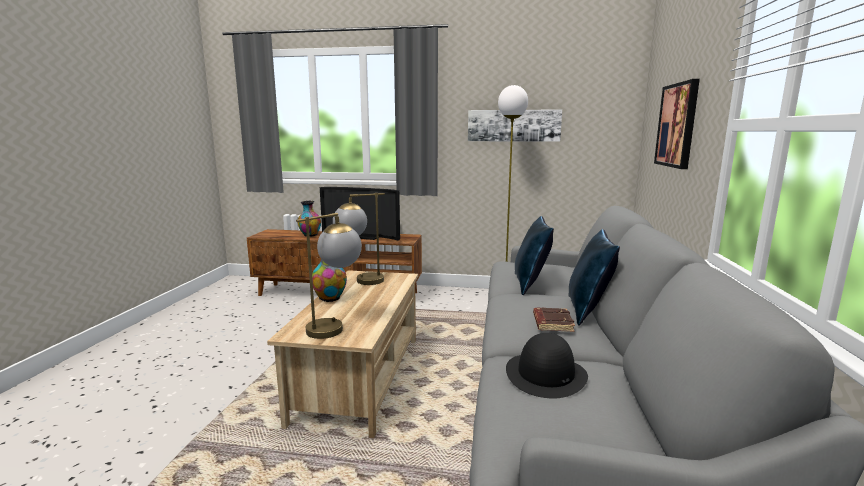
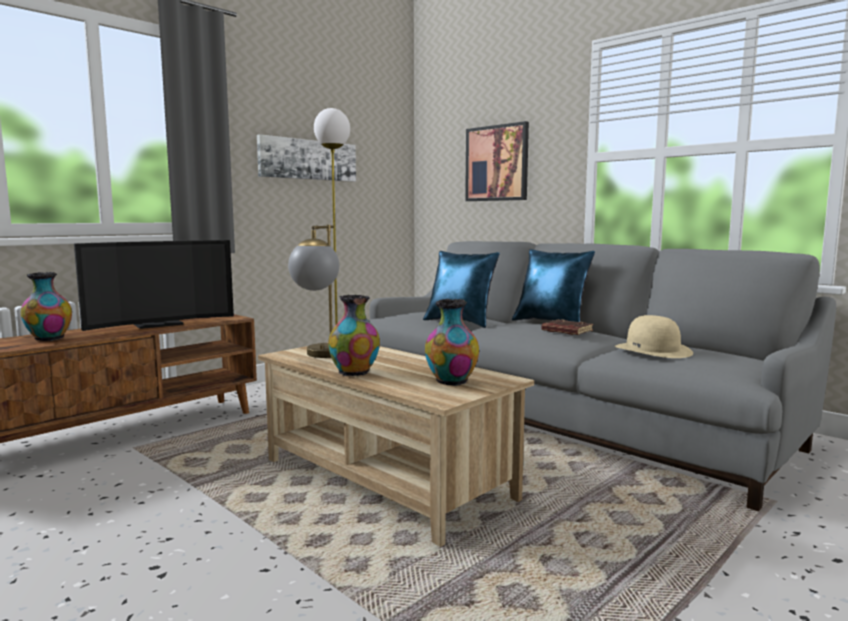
camera: 55 degrees left, 5 degrees down
table lamp [296,213,362,339] -> vase [425,299,479,386]
black hat [506,333,588,399] -> beige hat [615,315,693,358]

